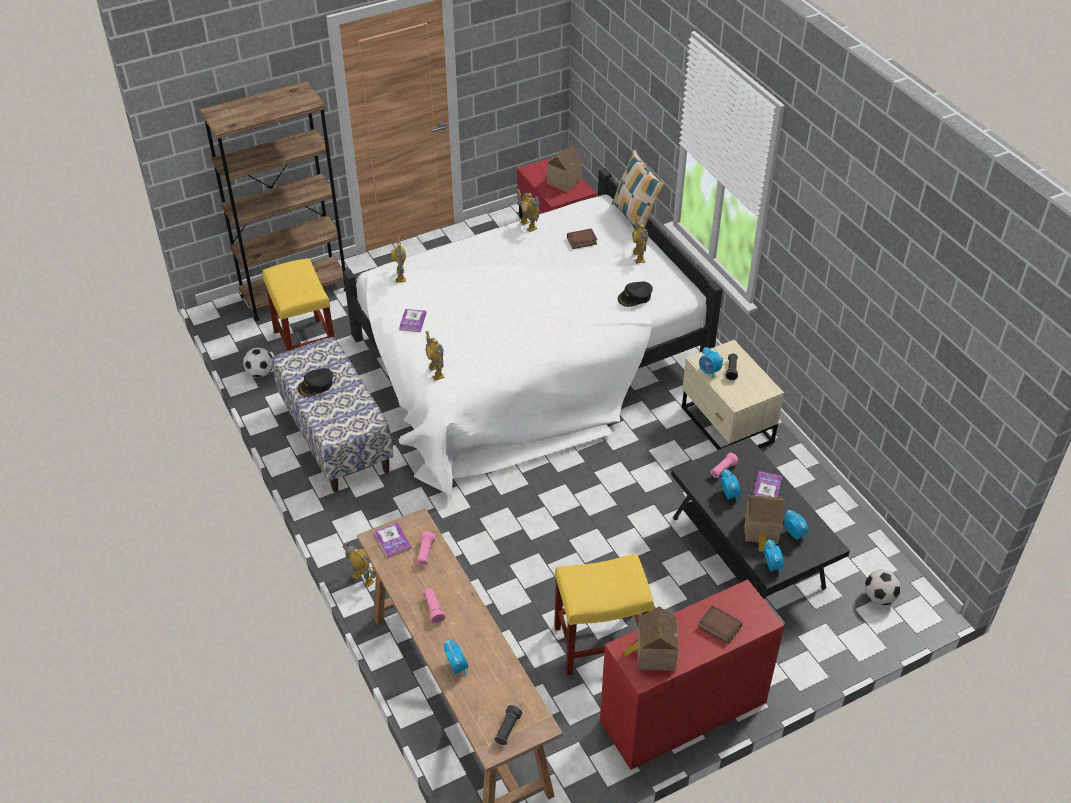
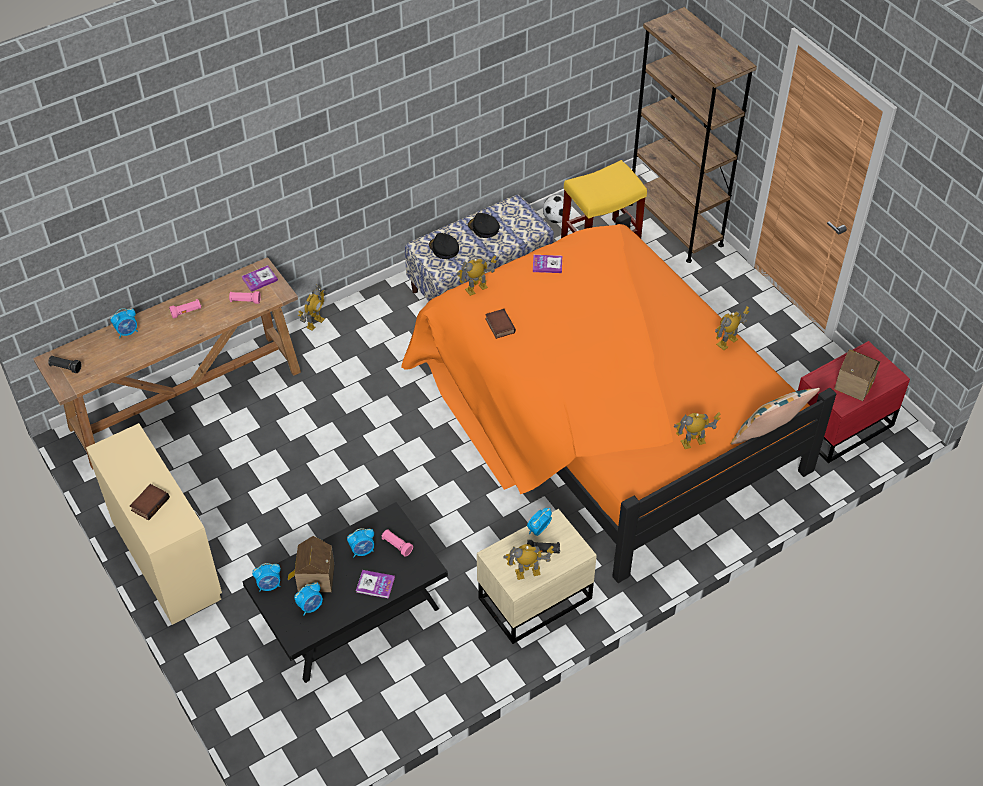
camera: 85 degrees right, 5 degrees up
white bed [343,168,723,501] -> orange bed [401,213,836,583]
toy robot [391,236,406,283] -> toy robot moved to [503,544,554,580]
yellow stool [554,553,654,675] -> none
book [567,229,597,249] -> book moved to [485,309,516,339]
red desk [600,579,785,770] -> beige desk [86,423,222,625]
black cap [618,281,653,307] -> black cap moved to [429,233,459,259]
toy house [625,606,679,671] -> none
football [865,570,901,605] -> none

